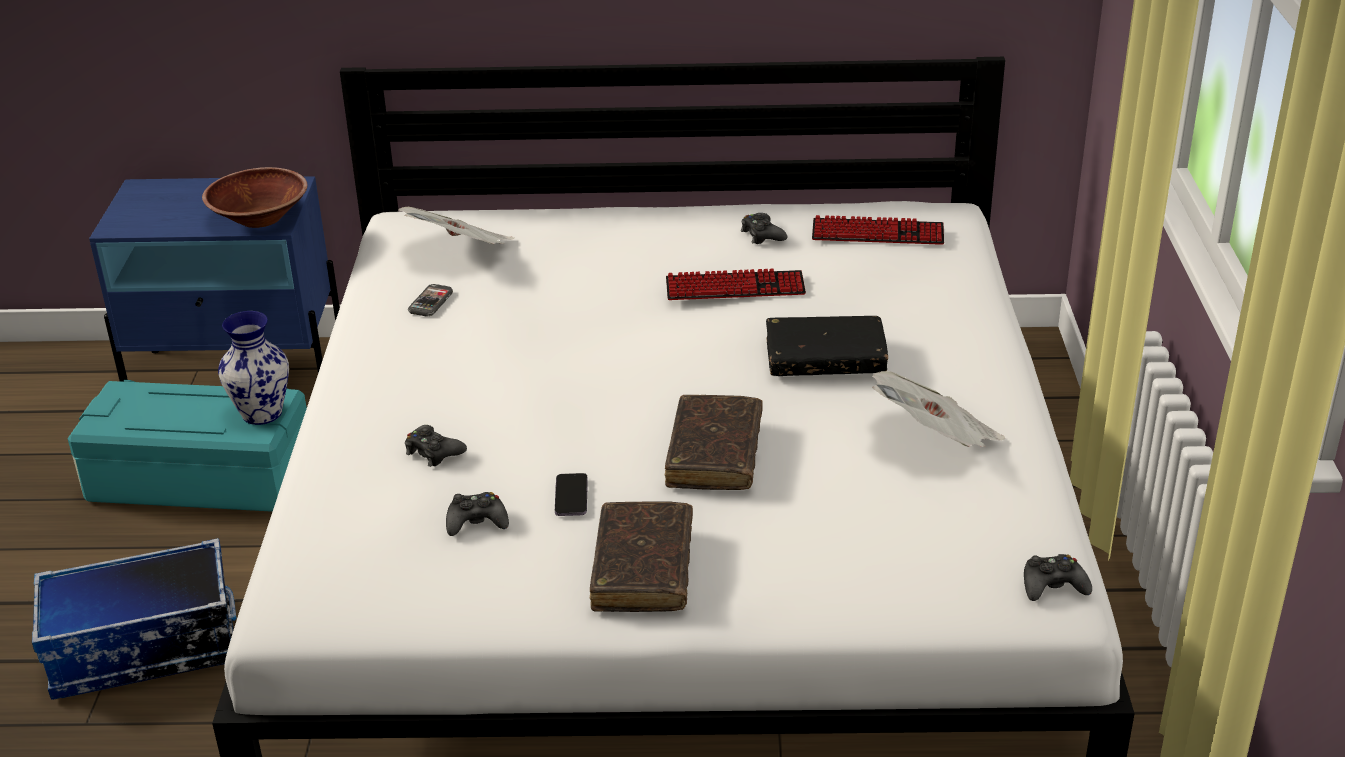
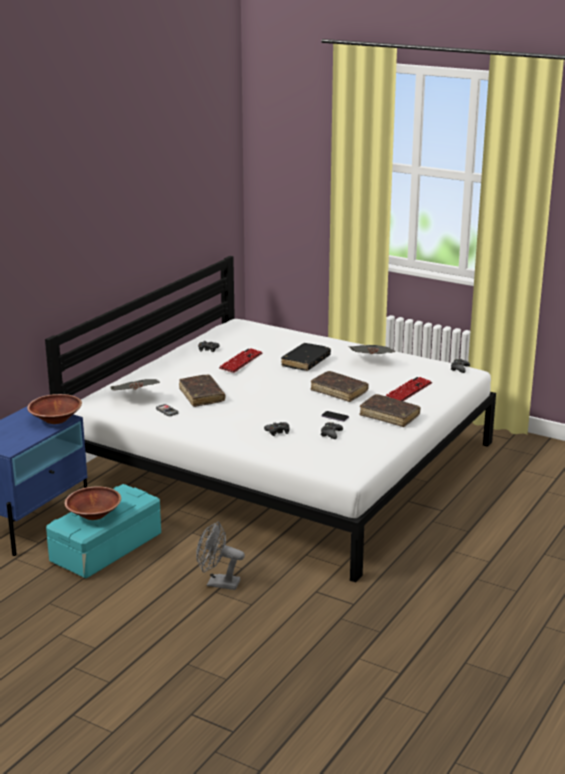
camera: 60 degrees left, 10 degrees down
storage box [32,538,237,700] -> grey fan [196,521,245,590]
vase [218,311,289,425] -> none
keyboard [812,215,944,245] -> keyboard moved to [386,377,432,401]
none -> brown bowl [65,486,121,520]
none -> brown book [179,375,225,407]

